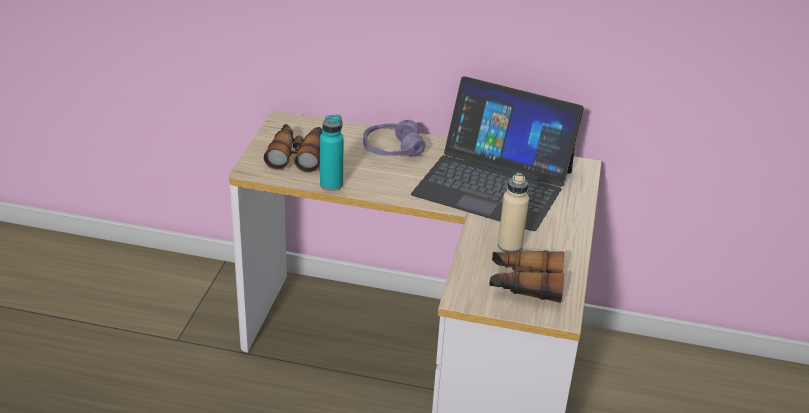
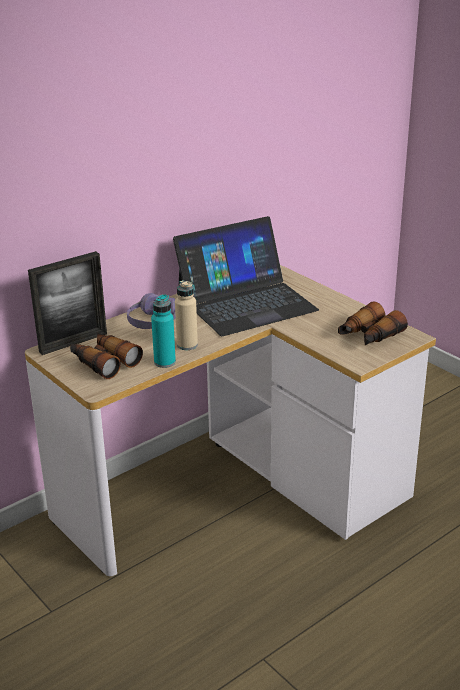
camera: 50 degrees left, 5 degrees down
beige bottle [498,173,529,253] -> beige bottle moved to [175,280,198,350]
none -> picture frame [28,251,107,355]

